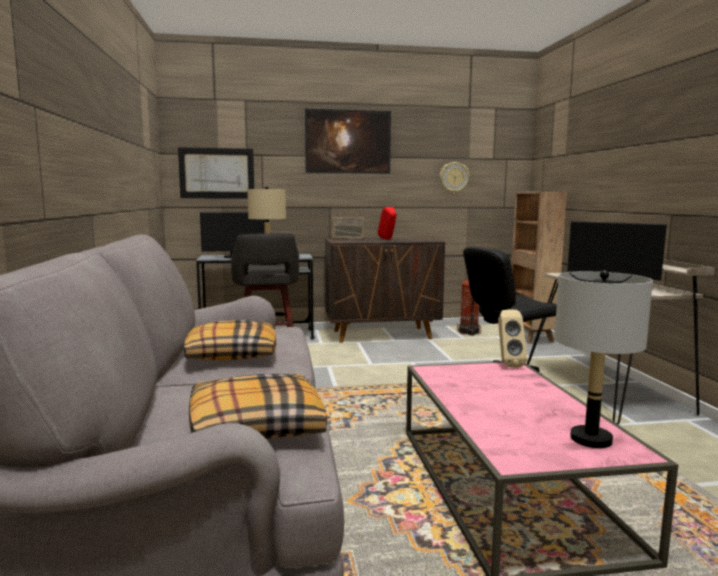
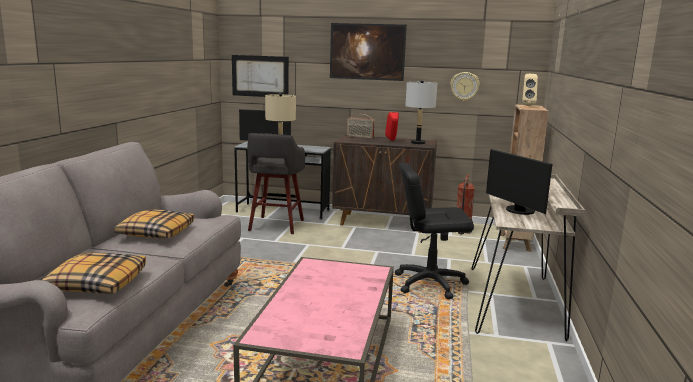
camera: 20 degrees right, 5 degrees up
beige speaker [498,310,527,367] -> beige speaker moved to [522,74,538,106]
grey table lamp [554,270,653,448] -> grey table lamp moved to [405,80,437,144]

